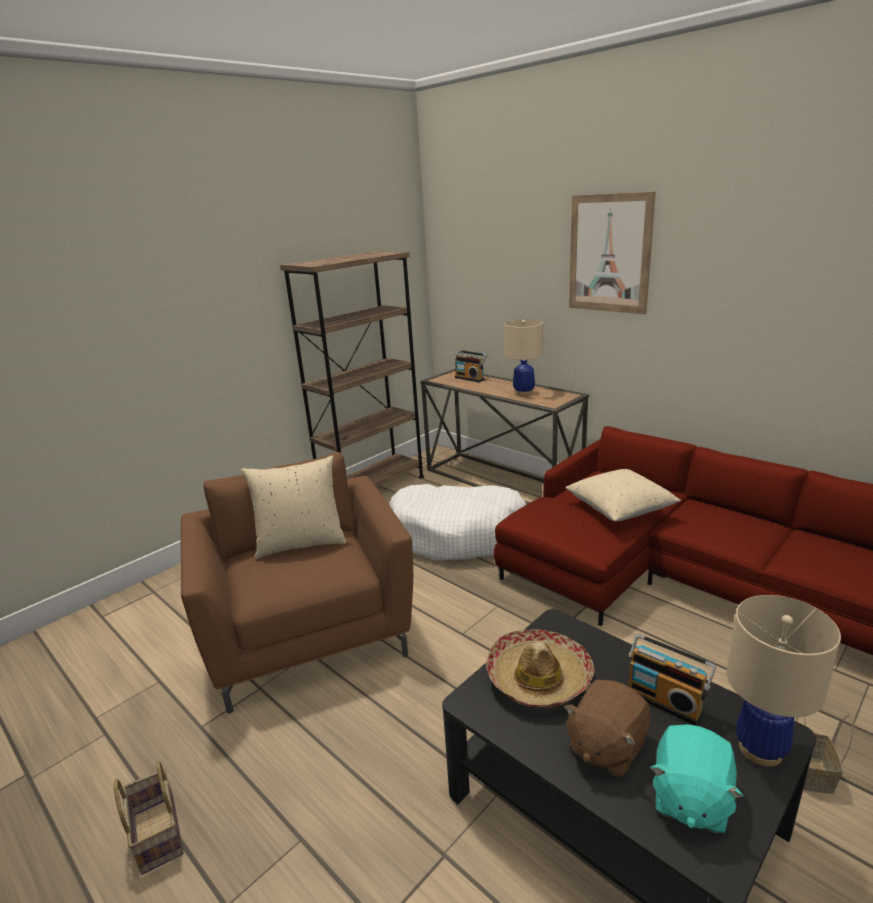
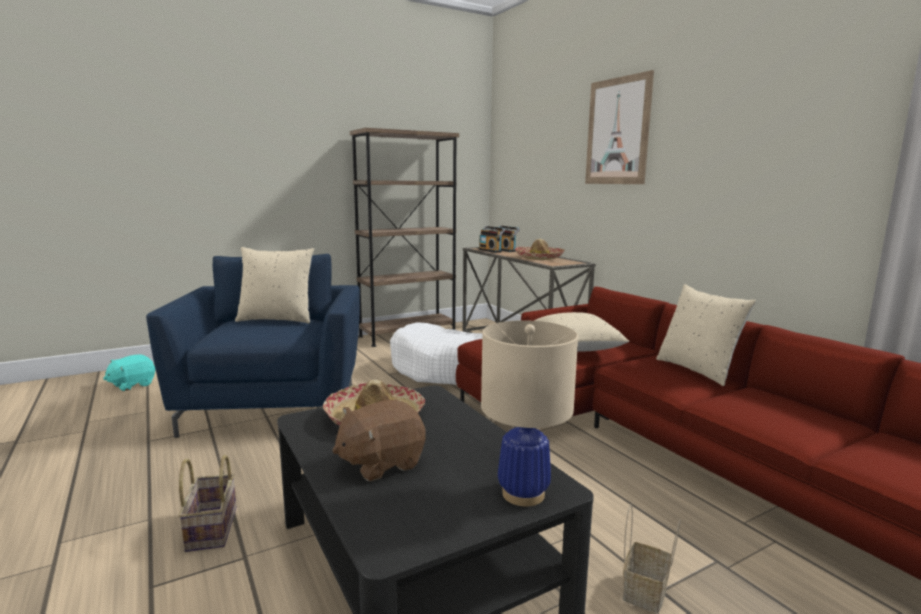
camera: 15 degrees right, 10 degrees down
basket [114,761,183,875] -> basket moved to [178,455,237,552]
brown armchair [181,452,413,713] -> blue armchair [146,254,360,438]
beige table lamp [505,319,543,395] -> hat [515,239,565,260]
radio [628,634,716,726] -> radio moved to [479,226,505,253]
turquoise plush toy [650,724,743,833] -> turquoise plush toy moved to [103,354,155,392]
none -> beige pillow [656,284,756,386]

